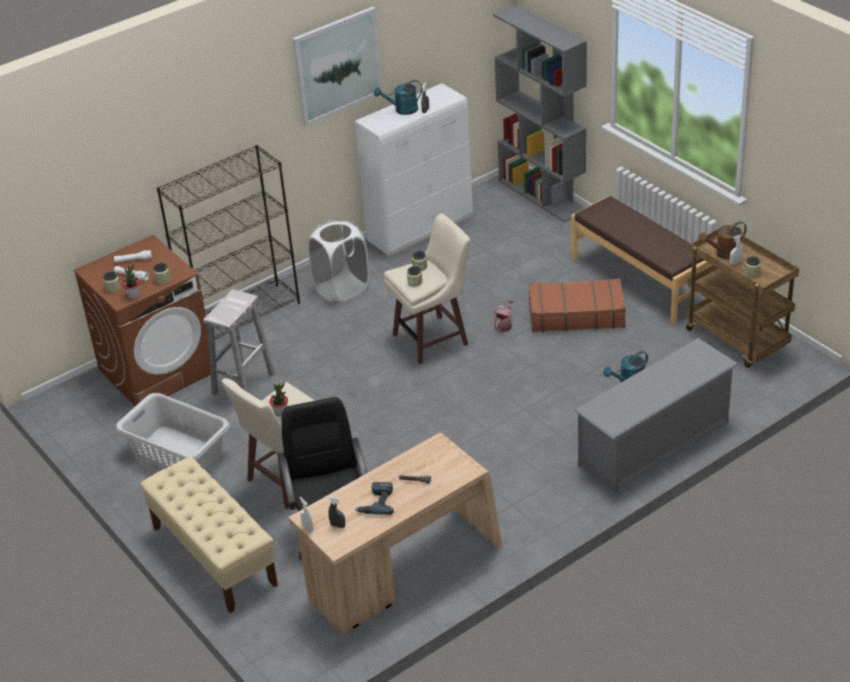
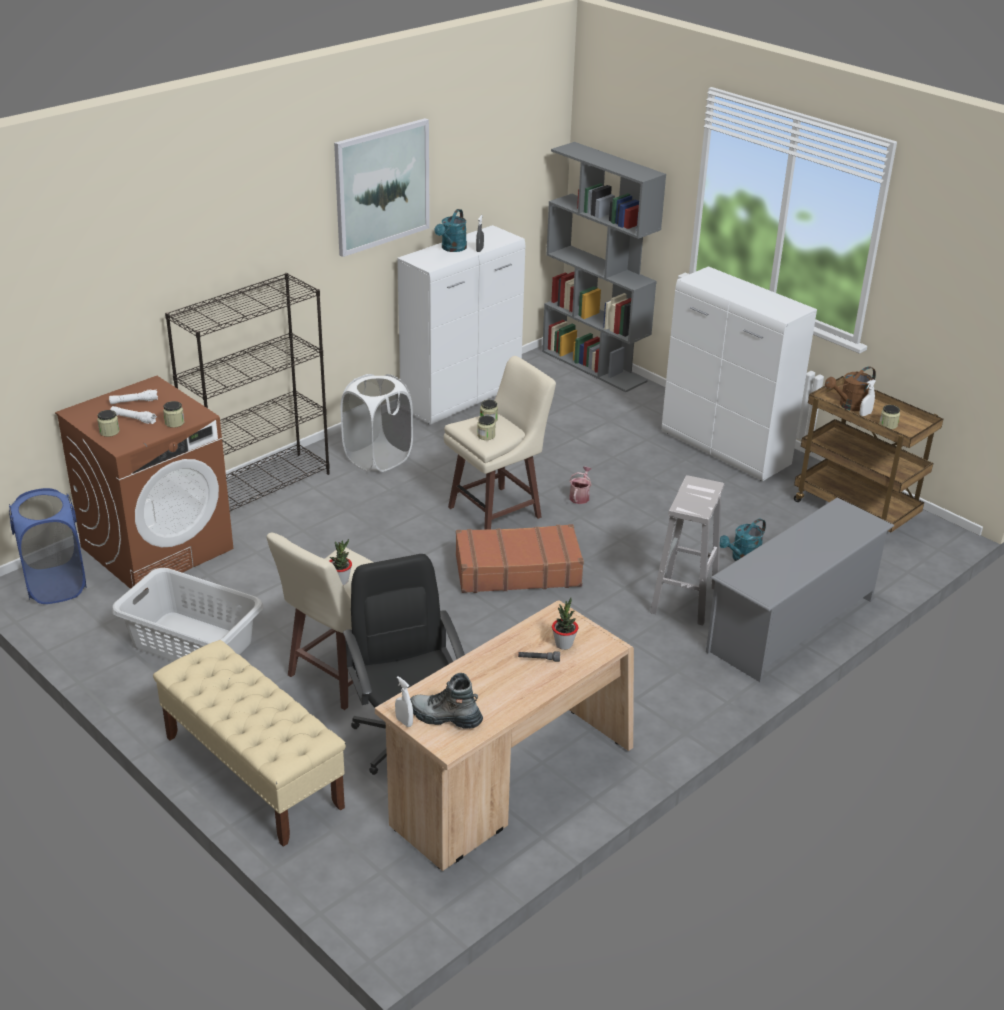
camera: 10 degrees left, 5 degrees down
potted plant [122,264,140,299] -> potted plant moved to [552,598,578,650]
white stool [203,289,275,395] -> white stool moved to [650,475,724,625]
grey spray bottle [328,497,345,528] -> boot [410,673,483,729]
power drill [355,482,394,515] -> none
turquoise watering can [374,80,422,115] -> turquoise watering can turned 45 degrees counterclockwise [435,209,467,252]
brown suitcase [529,278,626,332] -> brown suitcase moved to [456,524,584,593]
brown bench [571,196,712,324] -> white cabinet [662,266,817,481]
none -> blue laundry basket [9,488,87,604]

